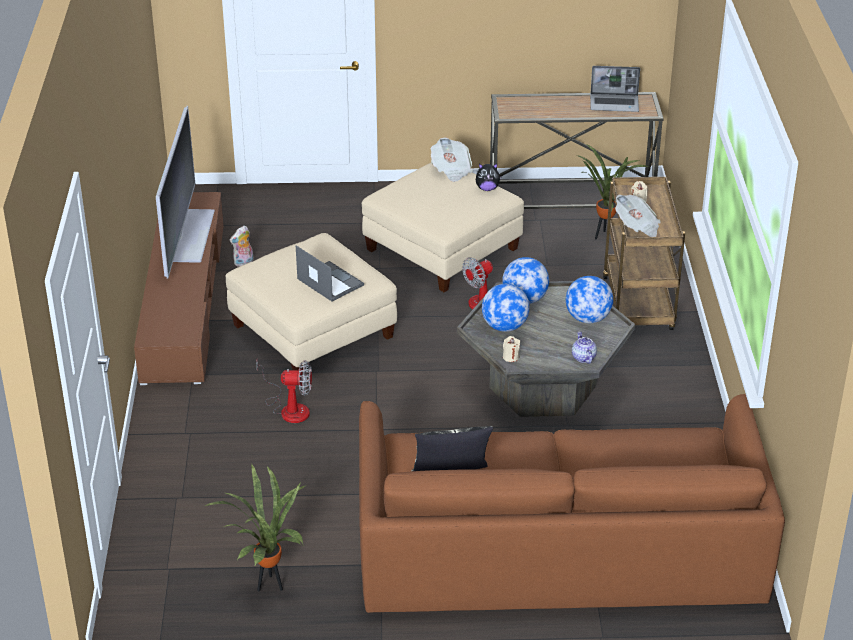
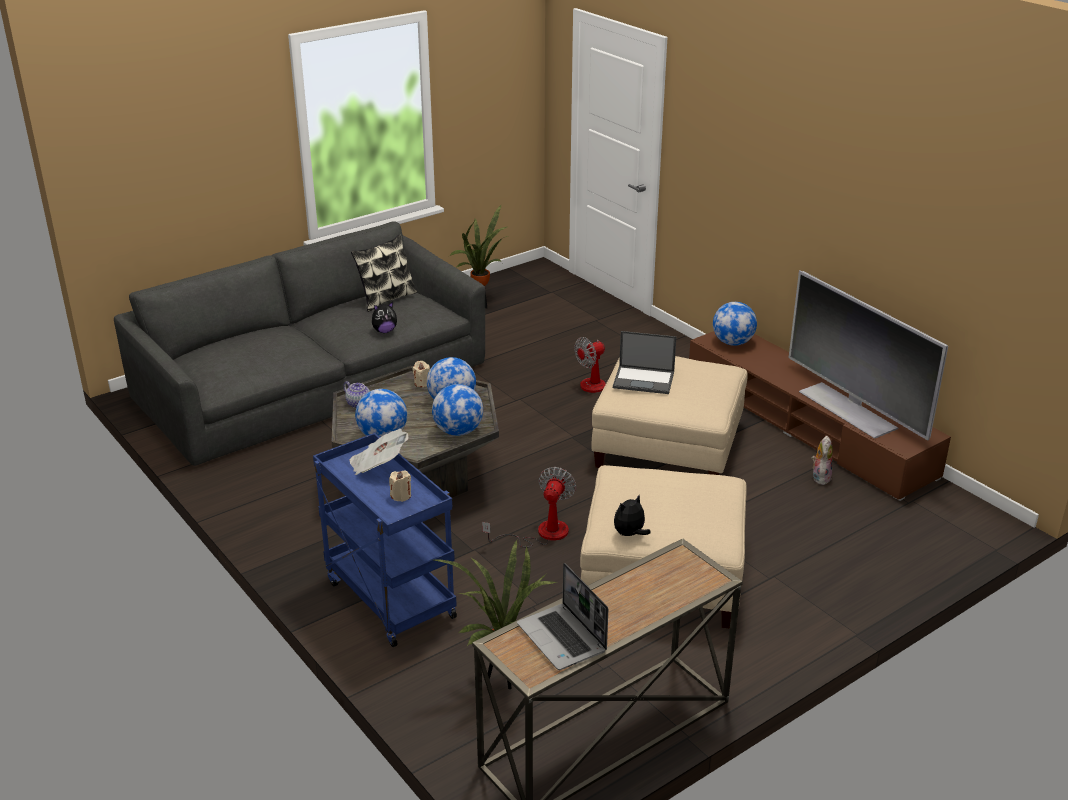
camera: 145 degrees right, 5 degrees down
brown sofa [359,394,785,613] -> grey sofa [114,221,485,466]
newspaper [431,138,473,182] -> none
laptop [590,66,640,112] -> laptop turned 90 degrees counterclockwise [517,563,608,670]
brown cart [603,177,685,330] -> blue cart [313,433,457,647]
none -> plush toy [372,302,397,333]
none -> globe [713,302,757,346]

